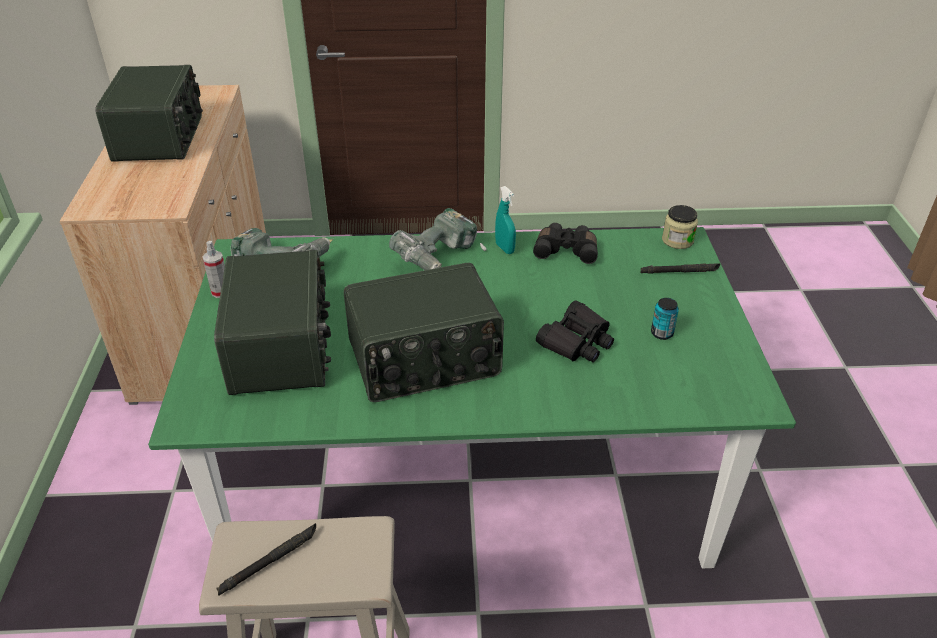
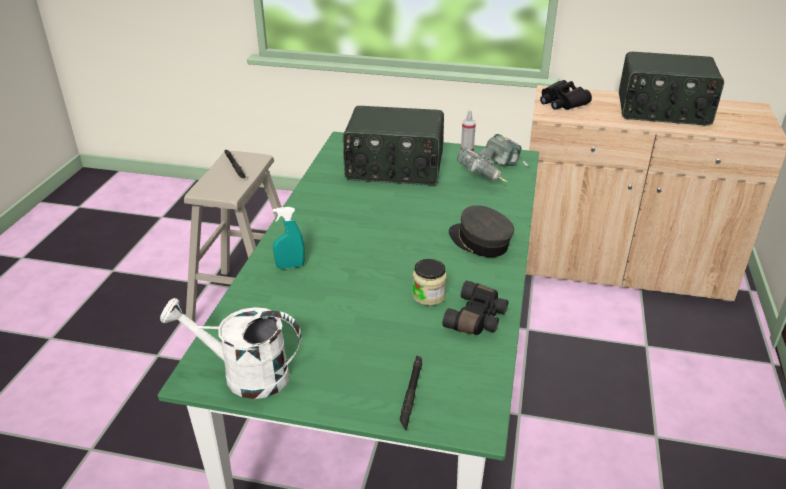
camera: 105 degrees right, 5 degrees down
radio [344,263,504,402] -> none
power drill [389,208,487,270] -> grey cap [449,205,514,257]
turquoise spray bottle [495,186,516,254] -> turquoise spray bottle moved to [273,207,305,269]
black binoculars [536,300,614,362] -> black binoculars moved to [540,80,592,110]
can [651,298,679,340] -> none
jar [662,205,698,249] -> jar moved to [412,259,447,306]
none -> white watering can [160,298,302,399]

